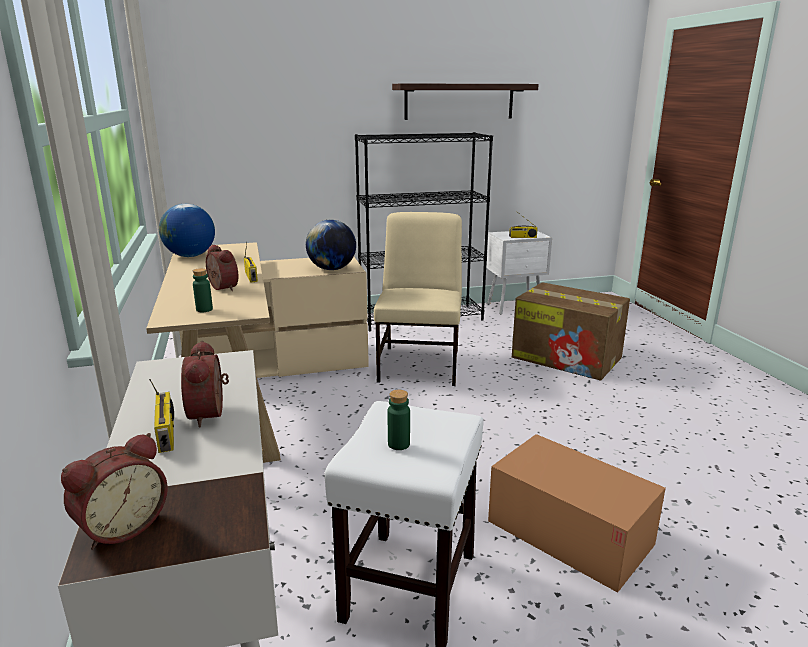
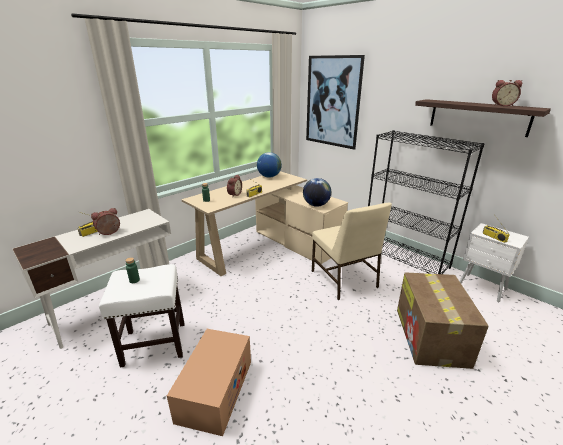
camera: 60 degrees right, 5 degrees up
alarm clock [61,433,168,550] -> alarm clock moved to [492,80,522,106]
beige chair [374,212,462,386] -> beige chair turned 90 degrees clockwise [312,203,392,300]
none -> picture [306,55,365,150]

